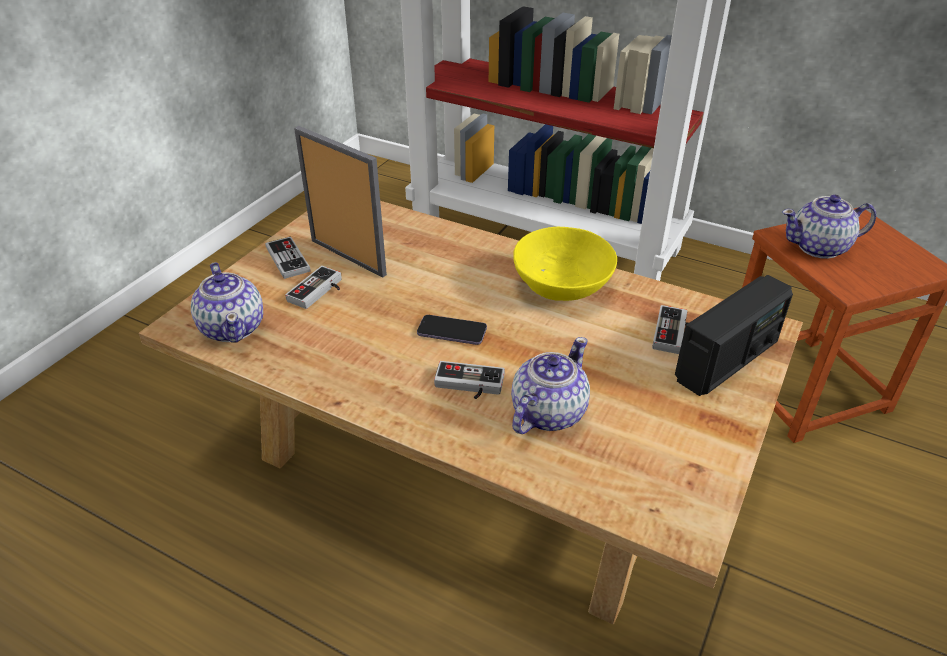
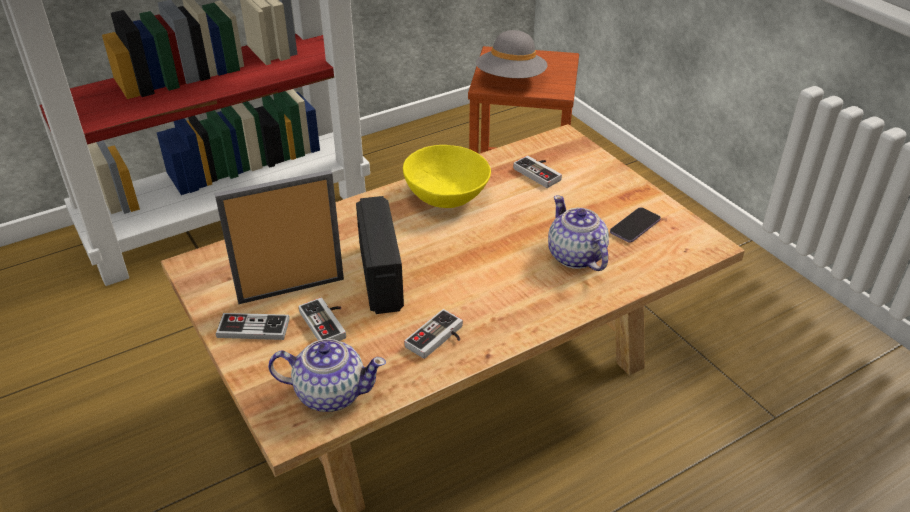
camera: 60 degrees left, 0 degrees up
phone [417,315,487,345] -> phone moved to [610,207,661,243]
game controller [434,361,505,399] -> game controller moved to [404,309,463,359]
radio [675,275,793,396] -> radio moved to [356,196,404,314]
teapot [782,195,876,259] -> grey hat [476,30,548,78]

